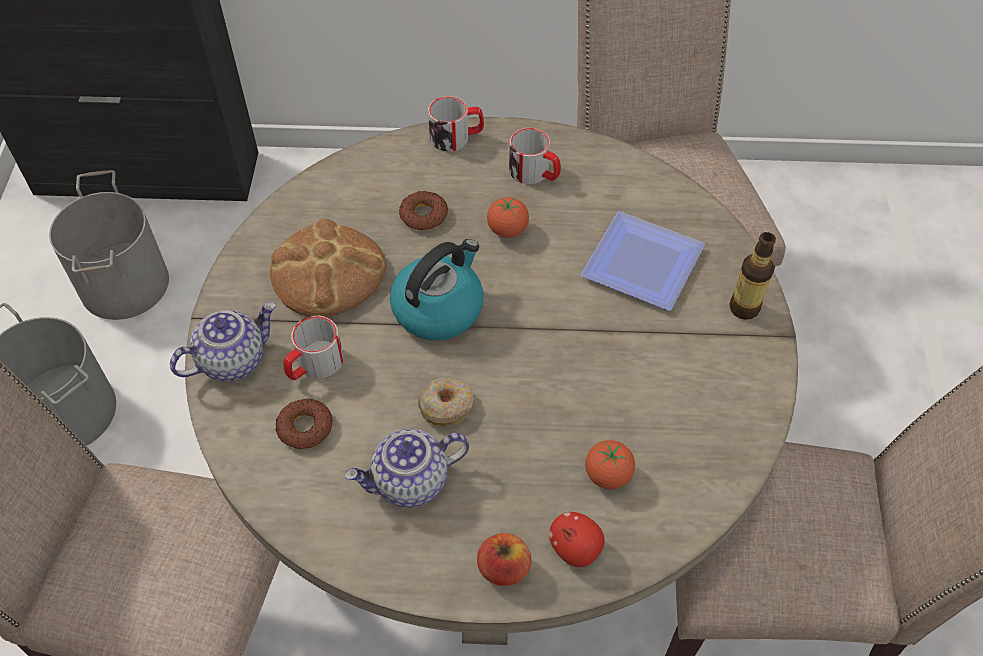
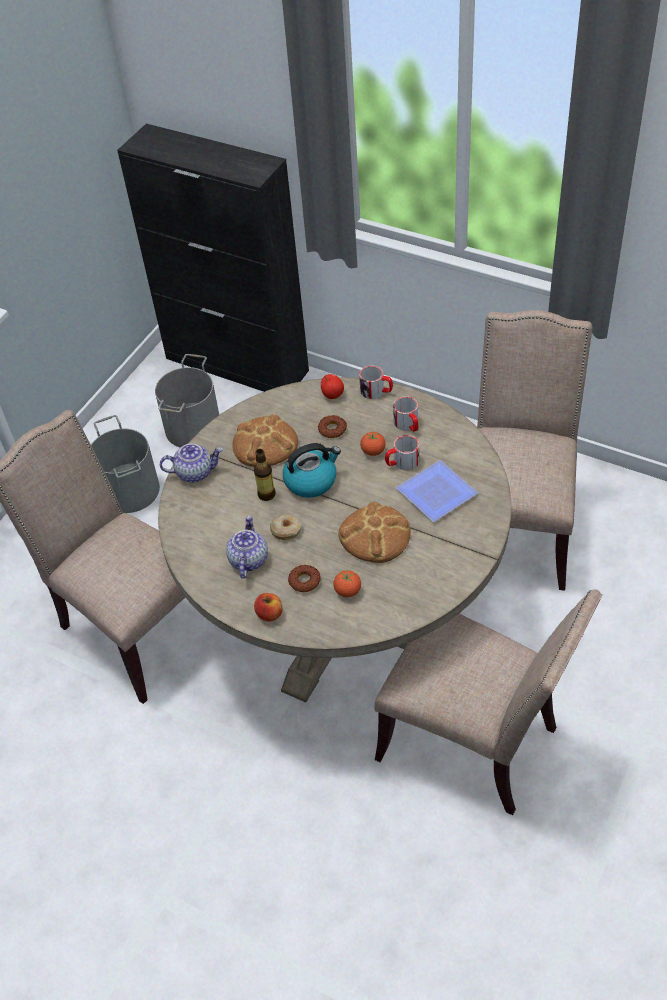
camera: 30 degrees right, 5 degrees down
donut [275,399,332,449] -> donut moved to [288,565,321,592]
mug [284,316,343,380] -> mug moved to [385,435,419,470]
teapot [344,429,469,508] -> teapot turned 90 degrees clockwise [226,515,268,579]
apple [549,512,605,567] -> apple moved to [321,374,344,399]
bottle [729,232,776,320] -> bottle moved to [254,449,276,501]
none -> bread [338,502,411,563]

